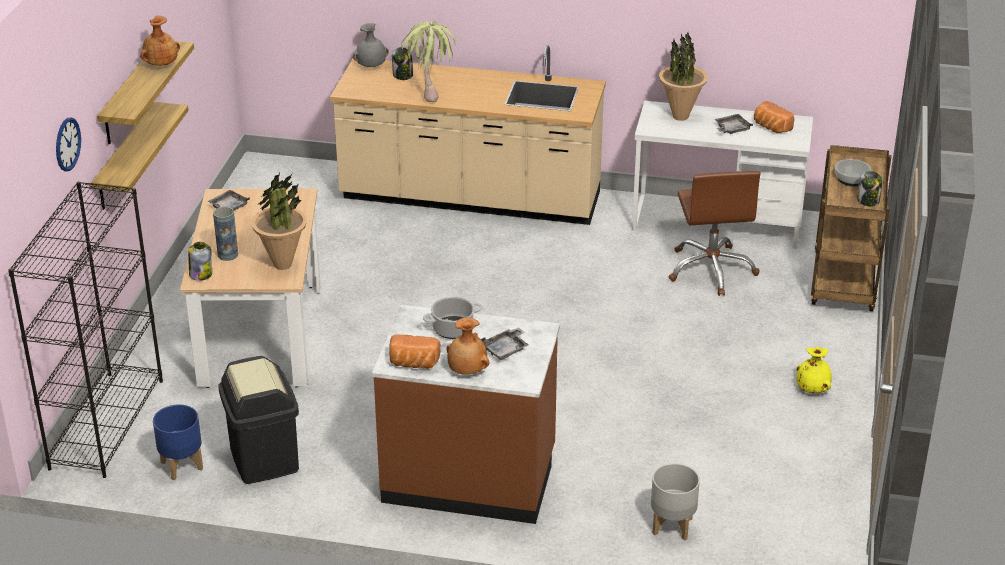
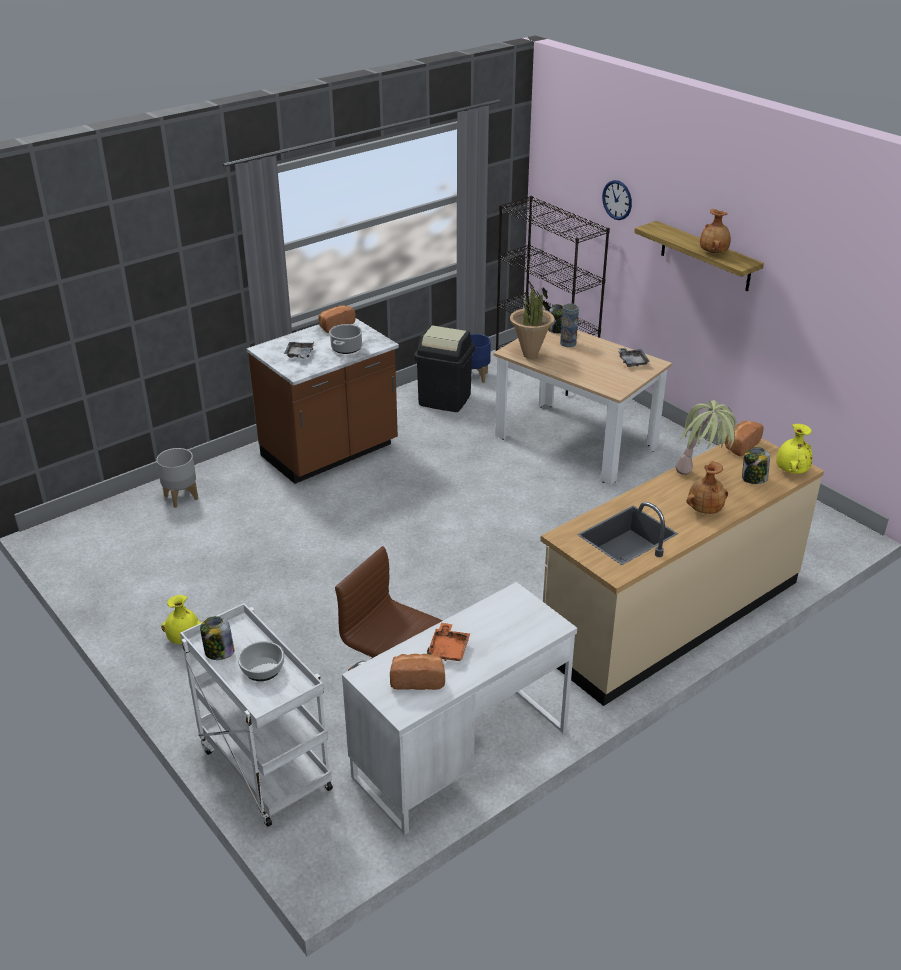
camera: 130 degrees right, 0 degrees up
shelf [91,102,189,210] -> none
grey vase [353,23,389,67] -> yellow vase [776,424,813,474]
brown vase [446,318,490,375] -> brown vase moved to [686,461,728,514]
potted plant [659,33,708,121] -> none
grey tray [714,114,753,134] -> orange tray [427,623,470,661]
brown cart [811,145,892,311] -> white cart [180,603,333,827]
none -> bread [724,421,764,456]

